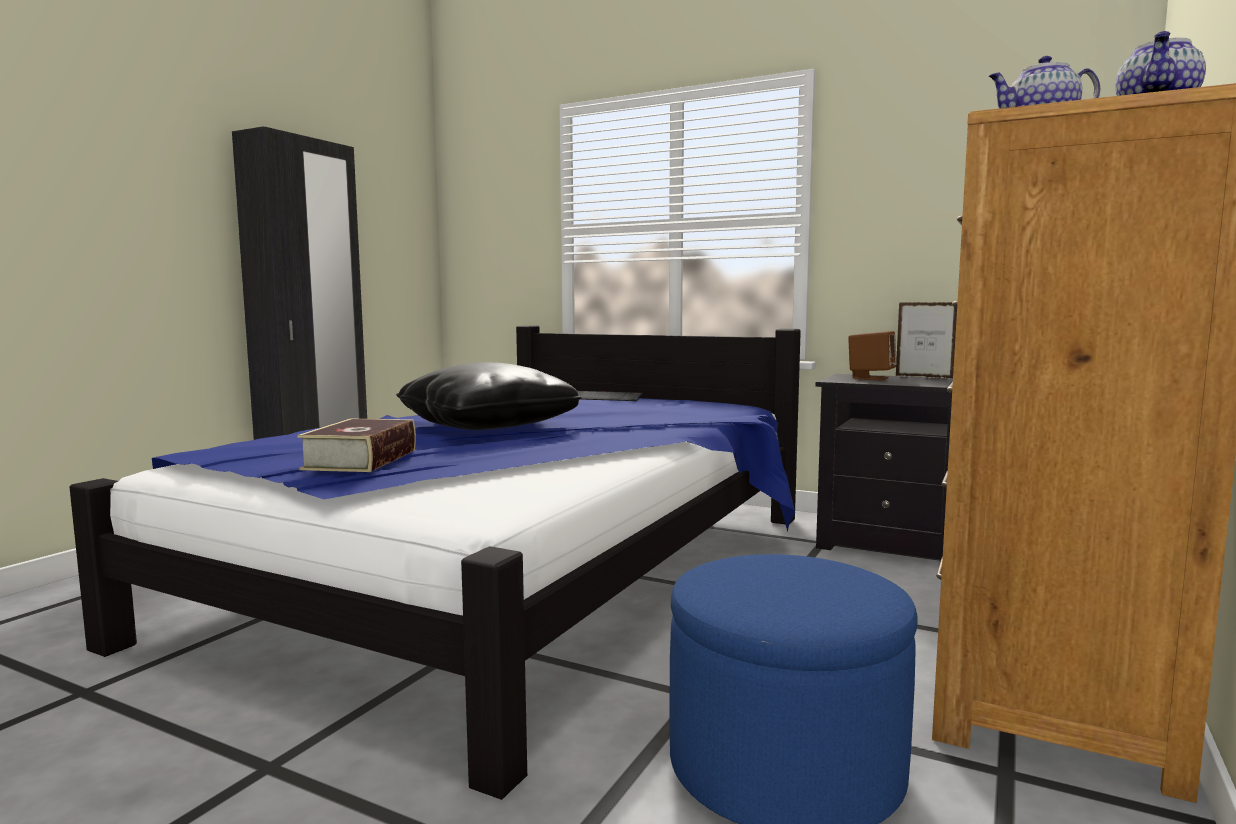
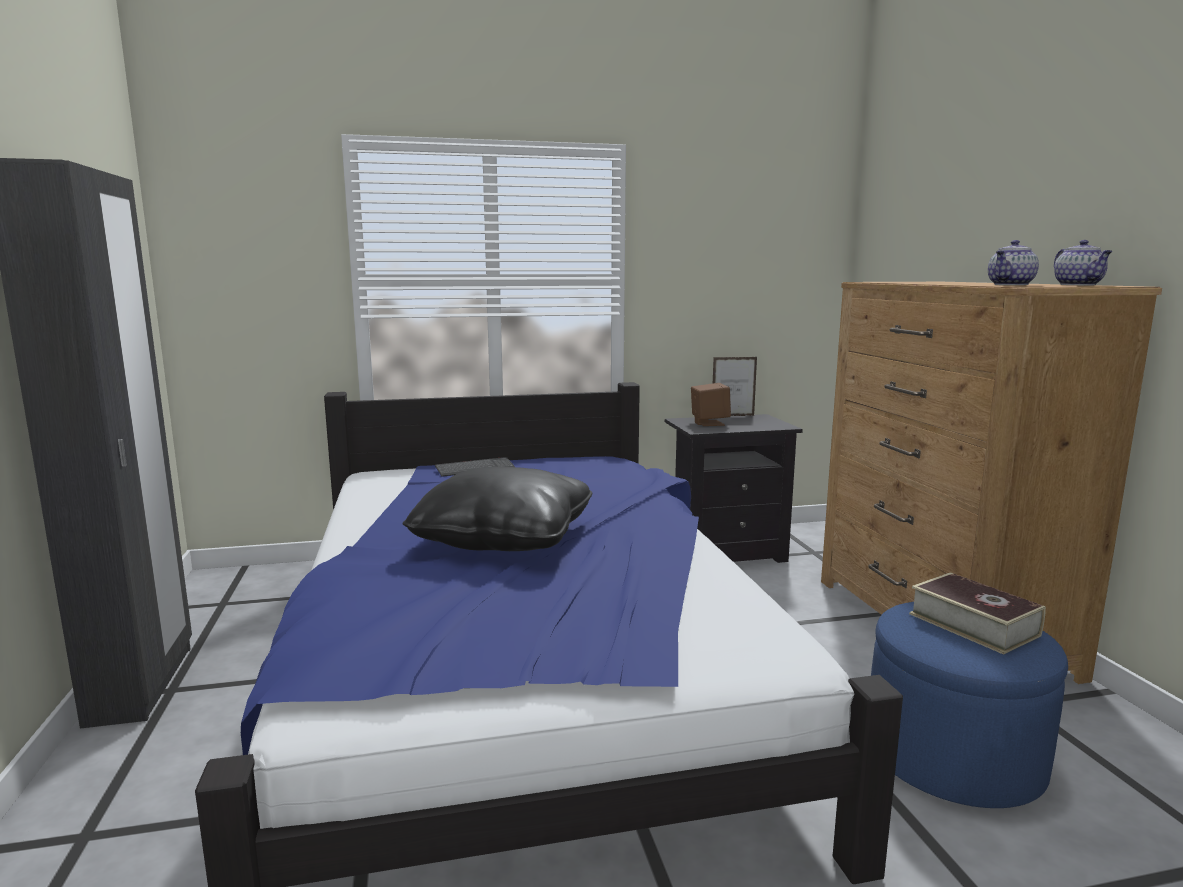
camera: 40 degrees left, 5 degrees up
book [297,419,416,472] -> book moved to [909,572,1046,655]

